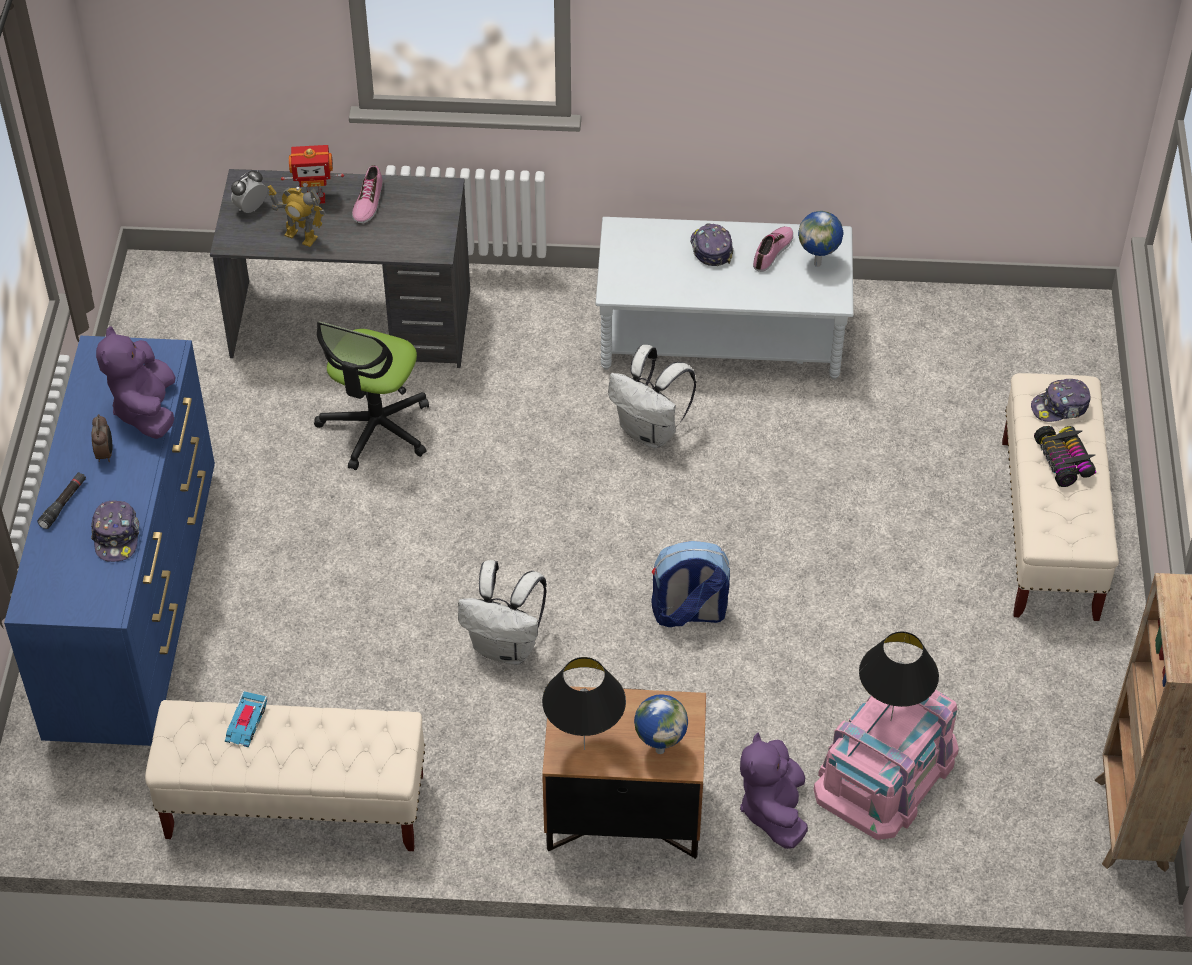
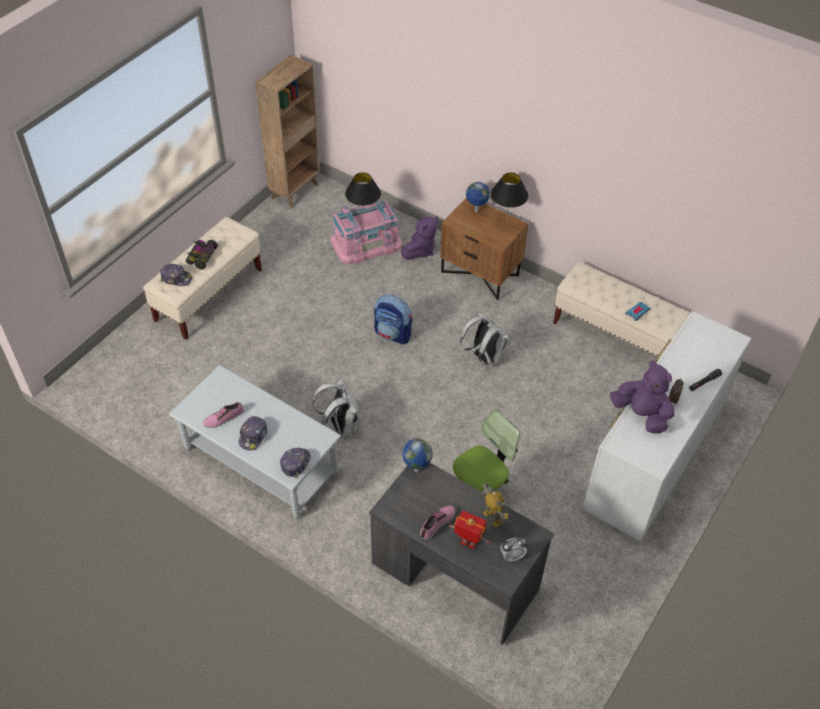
camera: 150 degrees left, 0 degrees up
blue dresser [4,336,215,746] -> white dresser [582,311,751,542]
cap [91,500,139,562] -> cap moved to [280,447,311,478]
purple plush toy [96,326,175,439] -> purple plush toy turned 75 degrees counterclockwise [610,360,674,433]
globe [798,211,843,267] -> globe moved to [402,439,433,472]

